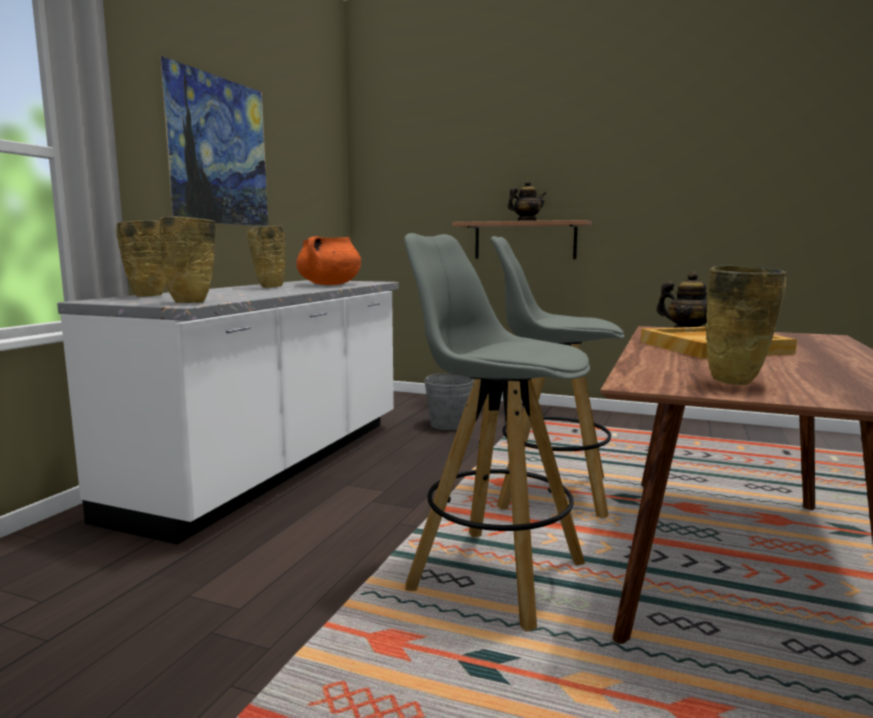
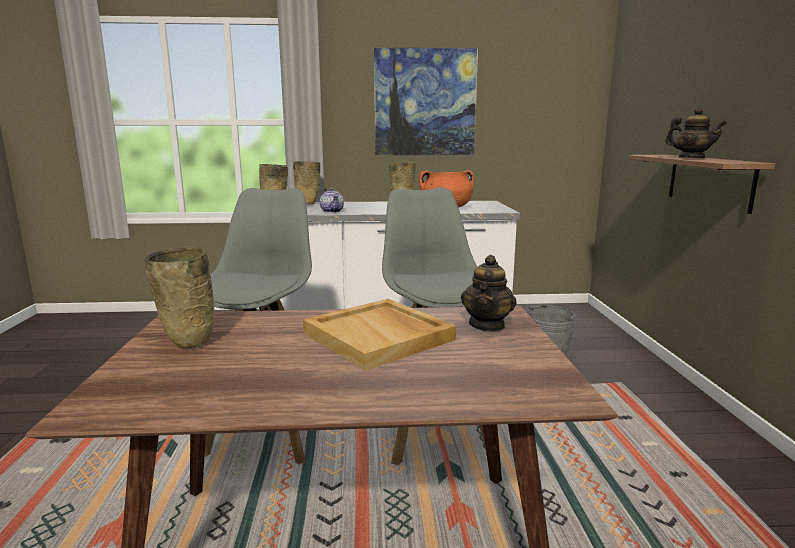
camera: 65 degrees right, 5 degrees up
none -> teapot [320,188,344,213]

